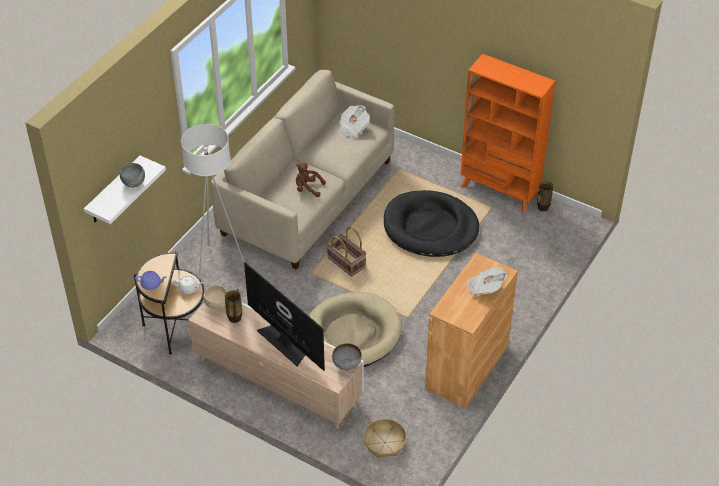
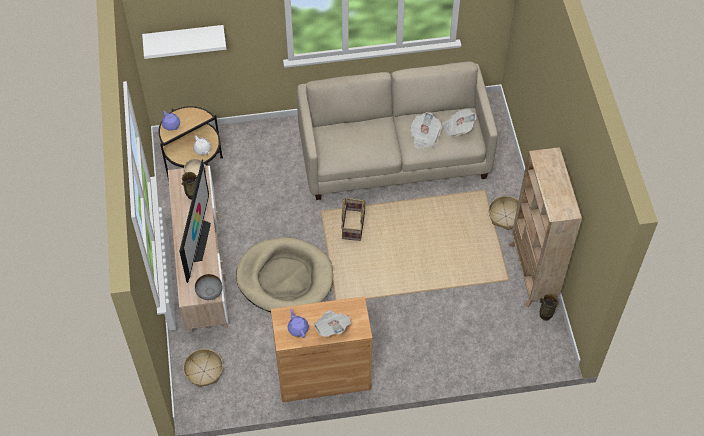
camera: 50 degrees right, 10 degrees up
grey bowl [120,163,145,188] -> none
white floor lamp [181,124,245,277] -> none
brown plush toy [296,162,326,197] -> none
black dog bed [384,190,479,257] -> none
orange bookcase [460,54,556,213] -> beige bookcase [510,147,582,307]
none -> purple teapot [288,309,309,338]
none -> newspaper [410,112,442,149]
none -> basket [489,196,519,230]

